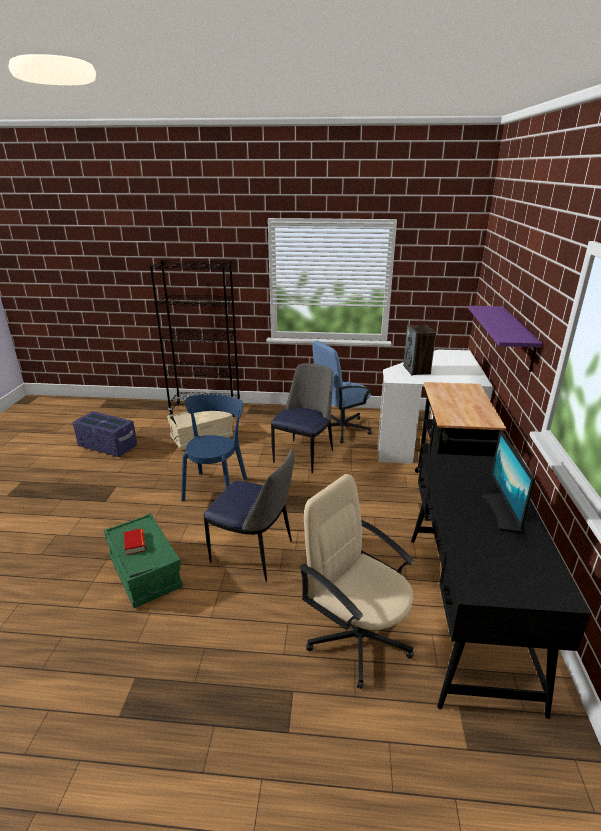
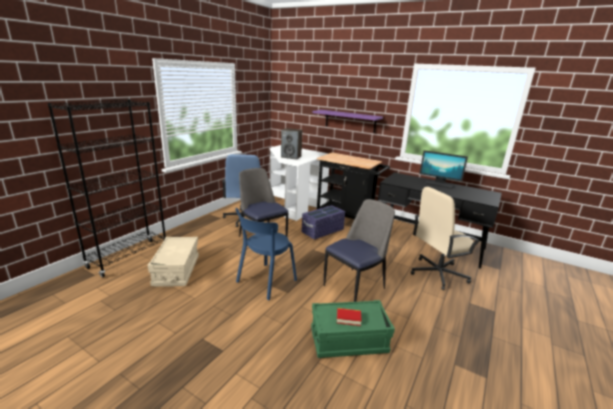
camera: 65 degrees left, 5 degrees down
purple storage box [72,411,137,457] -> purple storage box moved to [302,205,345,240]
blue chair [181,394,247,501] -> blue chair turned 90 degrees counterclockwise [235,208,297,300]

